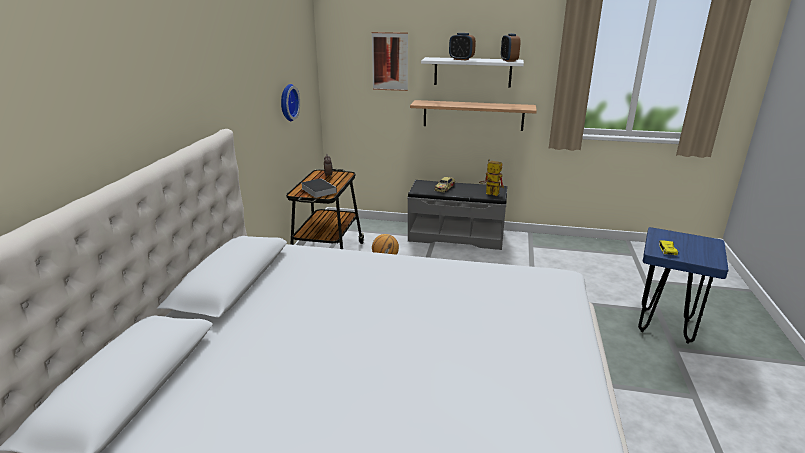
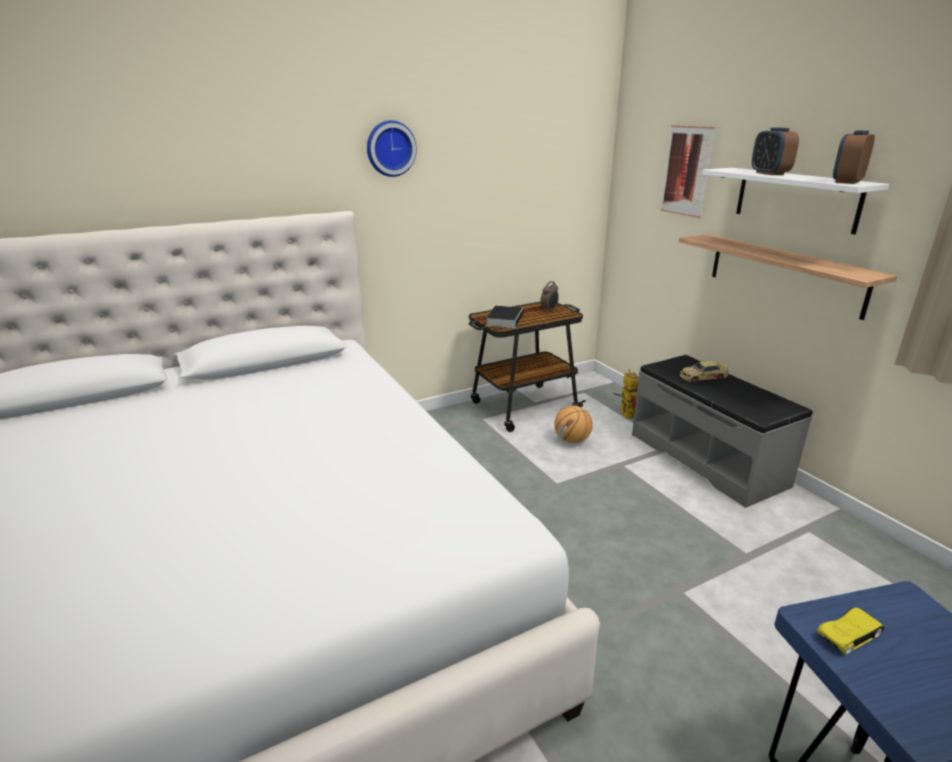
camera: 50 degrees right, 0 degrees up
wall clock [281,84,300,121] -> wall clock moved to [367,120,417,177]
toy robot [479,159,504,196] -> toy robot moved to [613,369,639,419]

